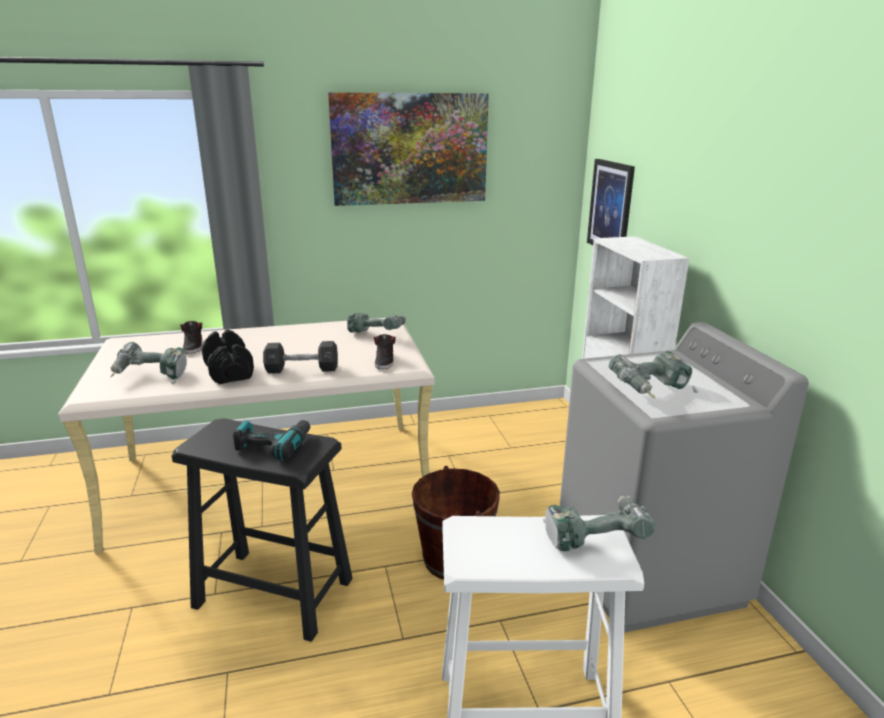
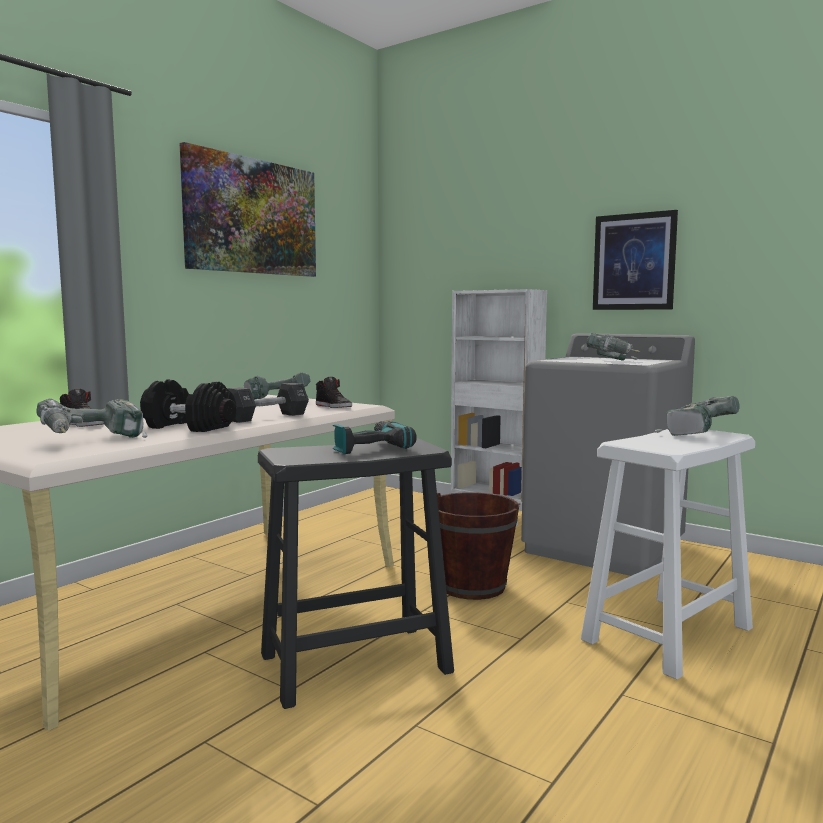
camera: 40 degrees left, 15 degrees down
picture [587,159,635,245] -> picture moved to [593,210,678,310]

